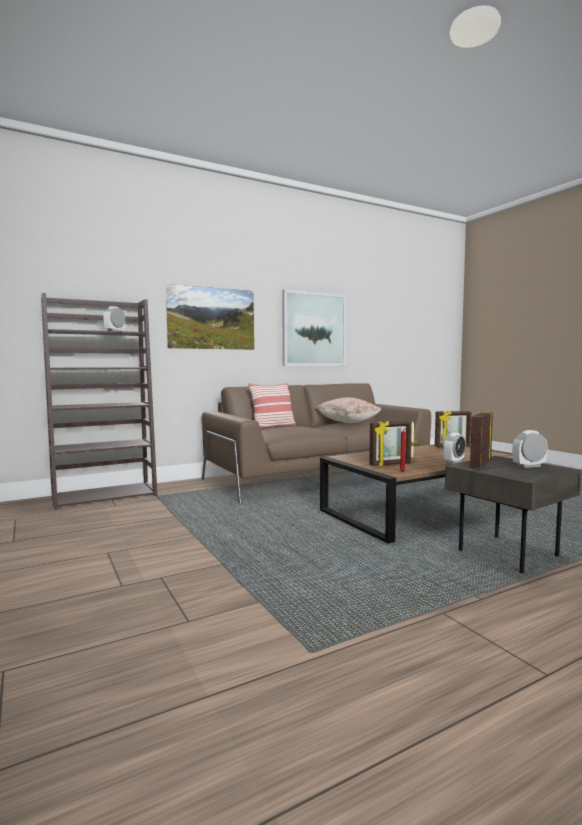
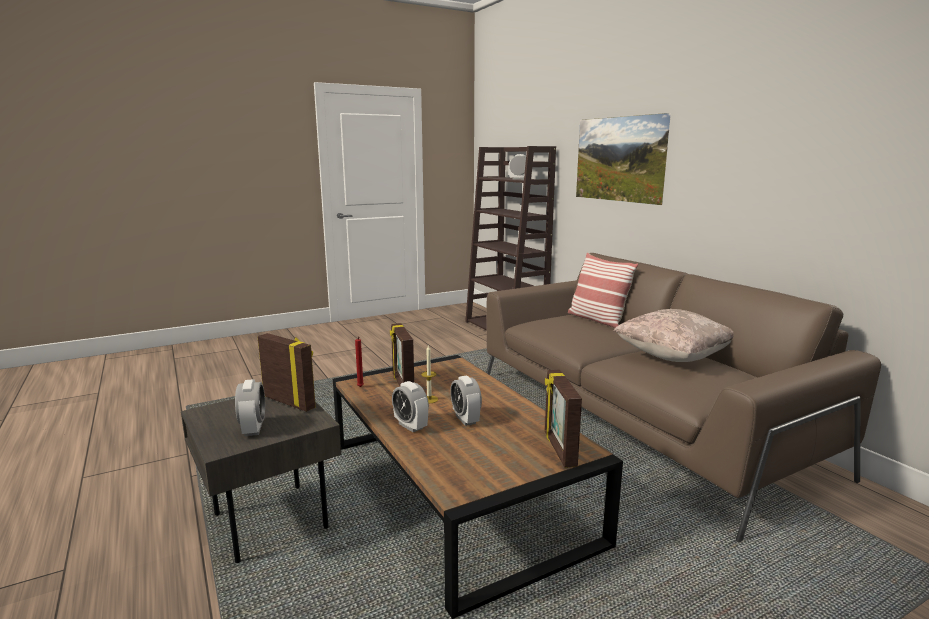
camera: 90 degrees right, 10 degrees up
picture [282,290,346,366] -> none
none -> alarm clock [450,376,482,426]

